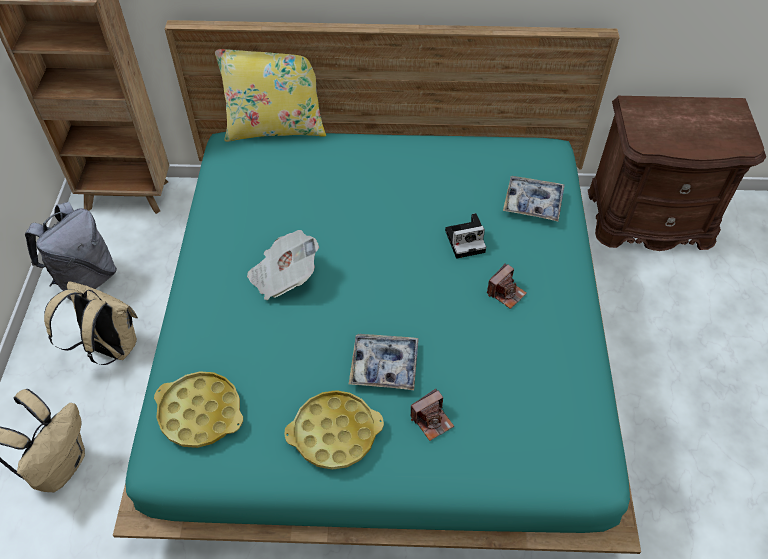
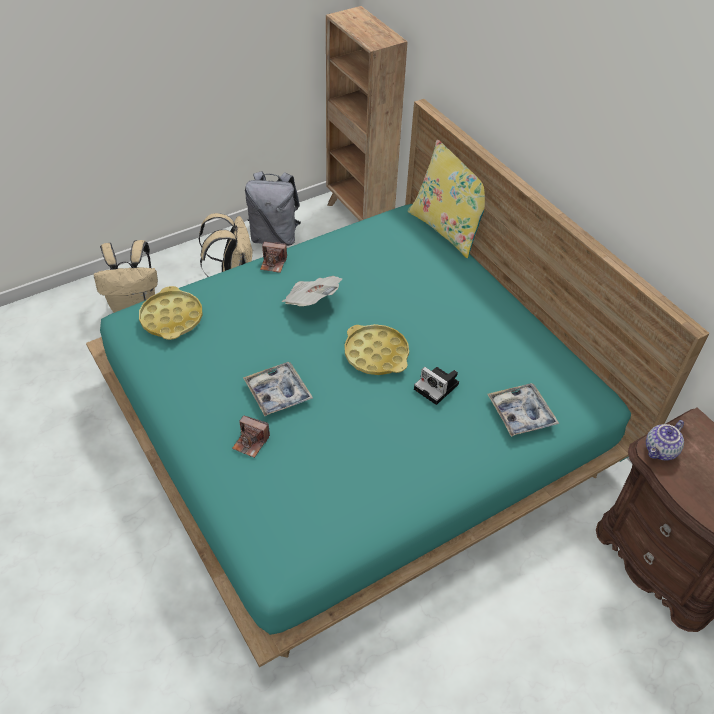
camera: 55 degrees right, 5 degrees down
yellow tray [284,390,384,470] -> yellow tray moved to [345,324,409,375]
camera [487,263,527,309] -> camera moved to [260,242,287,273]
none -> teapot [646,420,684,461]

